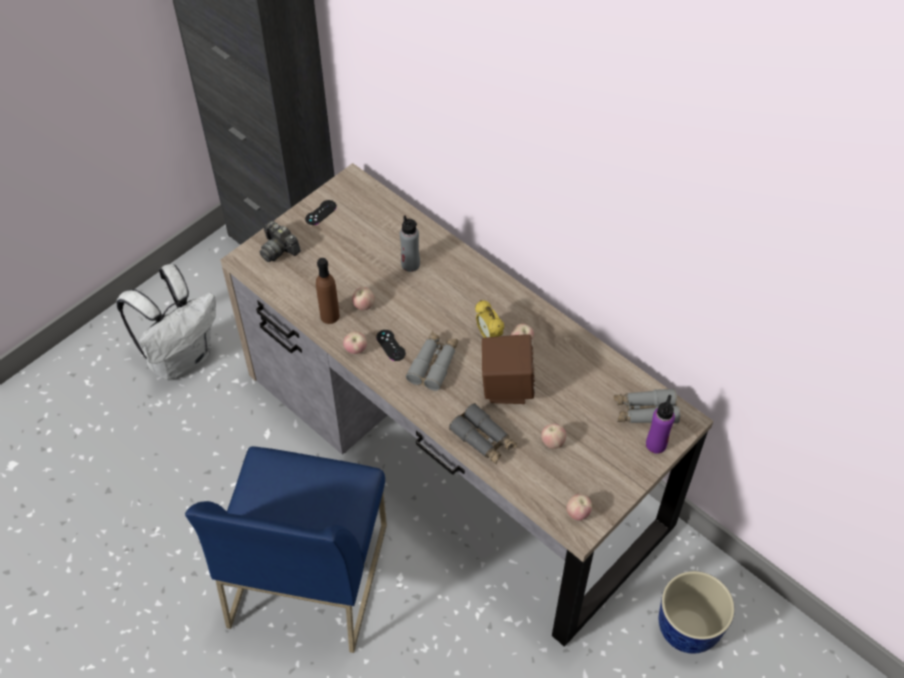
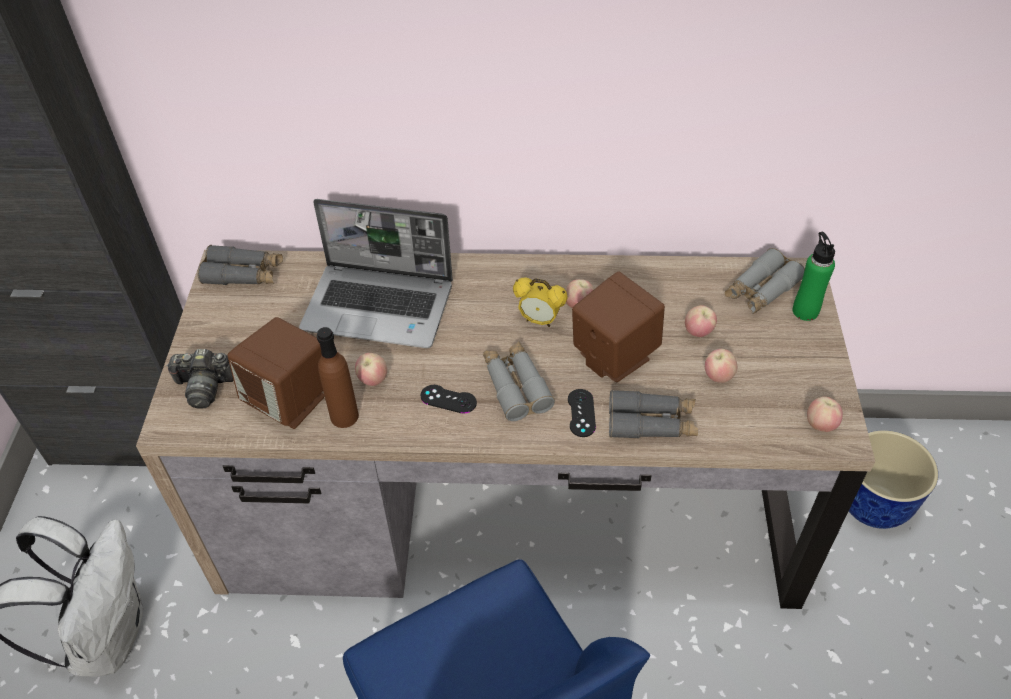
camera: 40 degrees left, 5 degrees down
black game controller [305,200,337,225] -> black game controller moved to [568,389,596,437]
apple [343,331,367,354] -> apple moved to [685,305,717,337]
grey bottle [400,215,420,272] -> laptop [299,199,453,348]
purple bottle [646,395,675,454] -> green bottle [793,232,835,321]
none -> grey binoculars [198,245,283,285]
none -> brown speaker [227,317,324,429]

